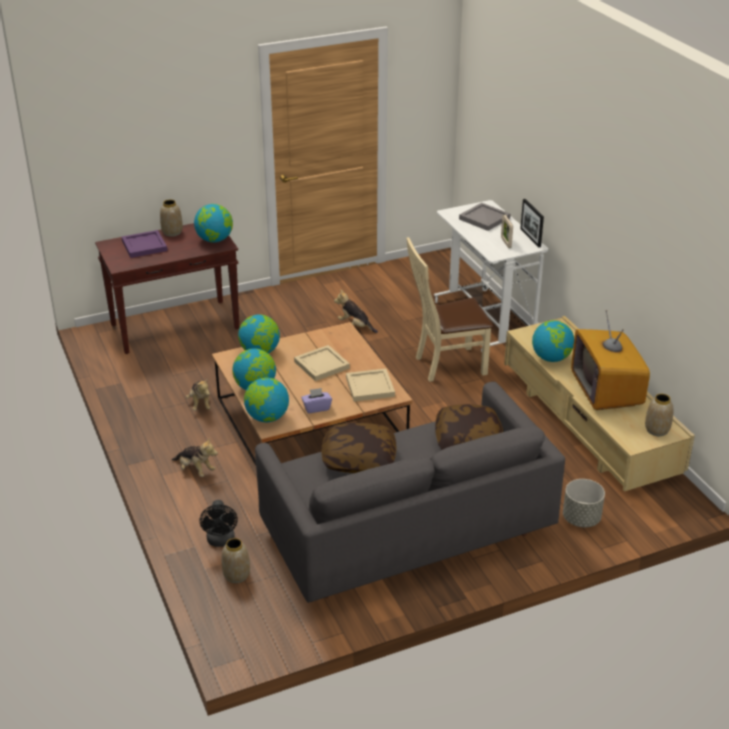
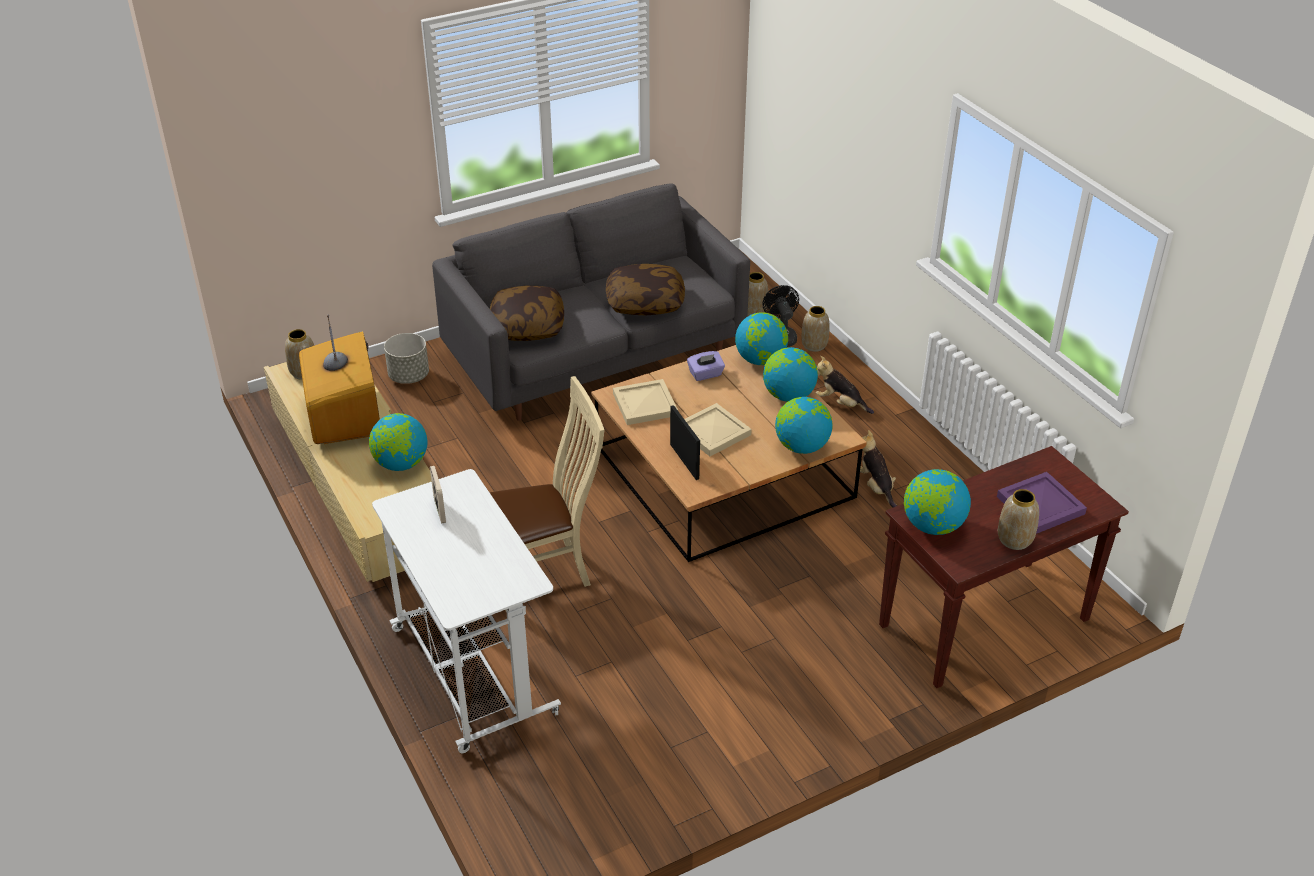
camera: 175 degrees right, 5 degrees up
plush toy [334,289,378,333] -> none
grey tray [459,203,511,231] -> none
picture frame [520,199,544,247] -> picture frame moved to [670,405,700,480]
none -> vase [801,306,830,352]

